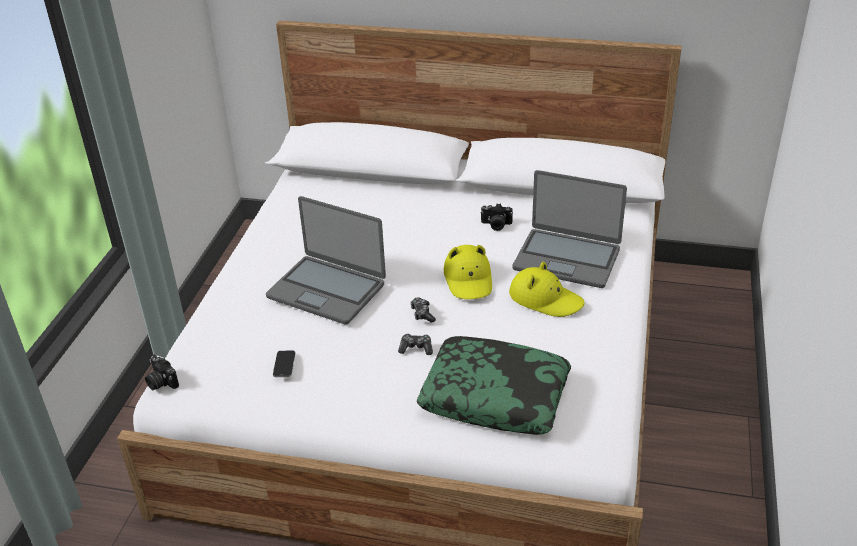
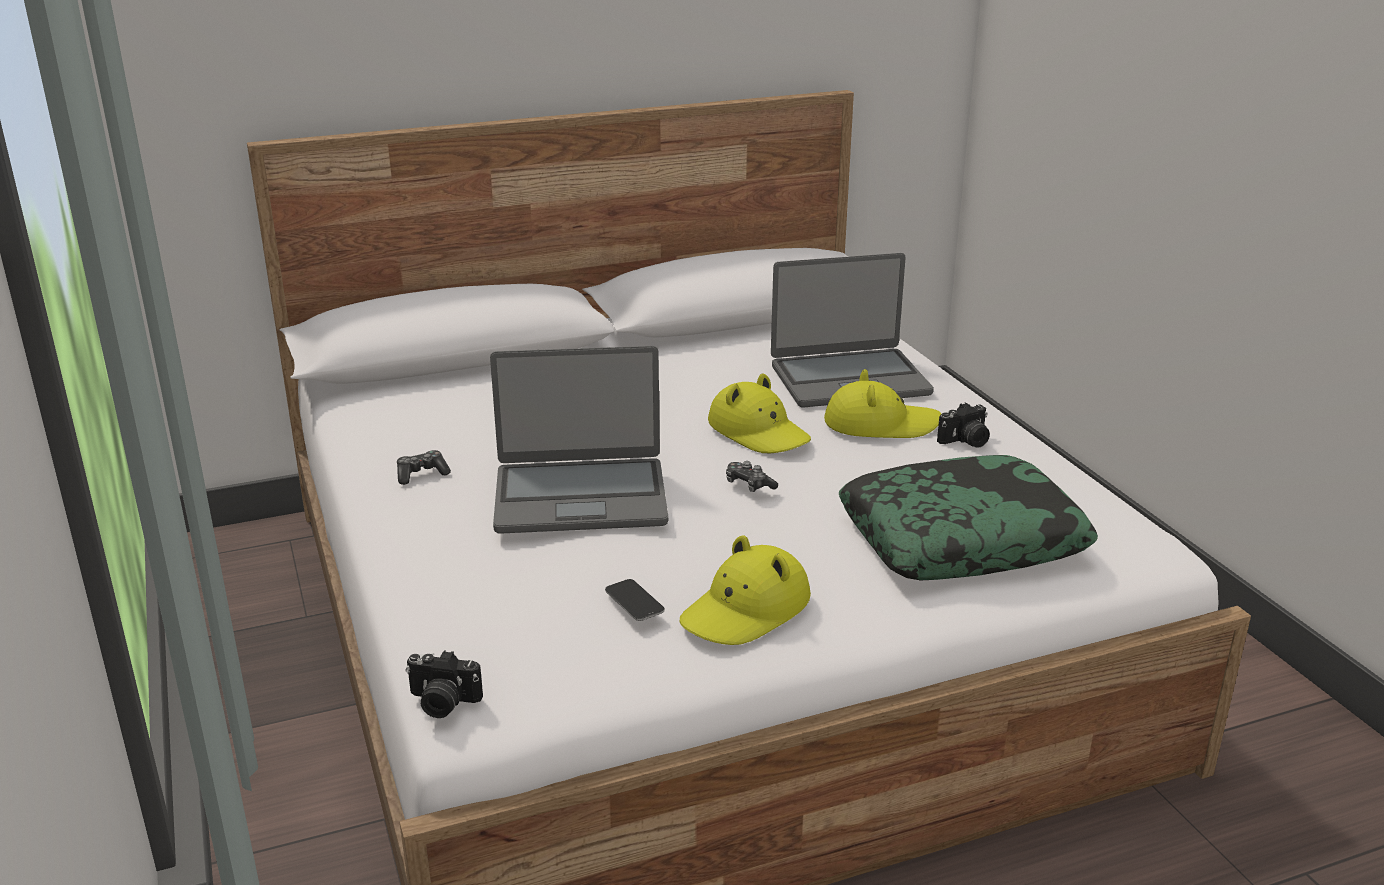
camera: 35 degrees left, 10 degrees down
game controller [398,334,433,355] -> game controller moved to [397,450,451,485]
camera [481,203,513,231] -> camera moved to [937,403,990,448]
none -> yellow hat [679,535,811,645]

